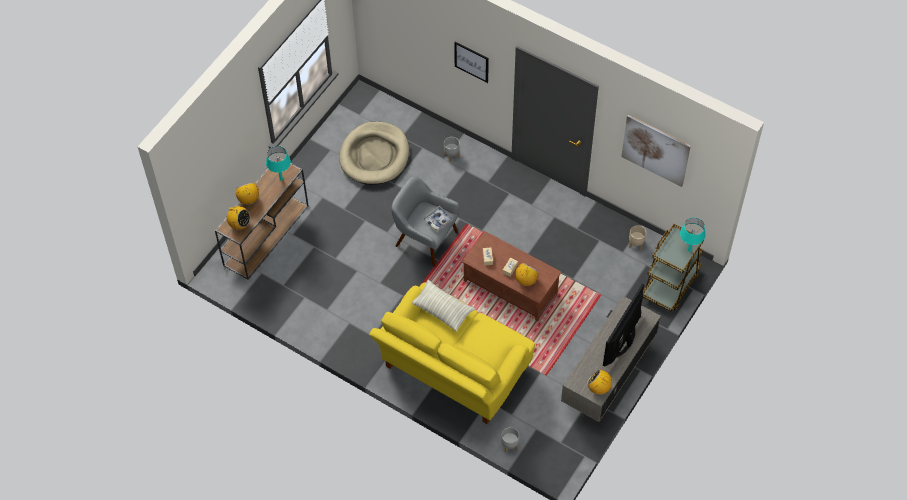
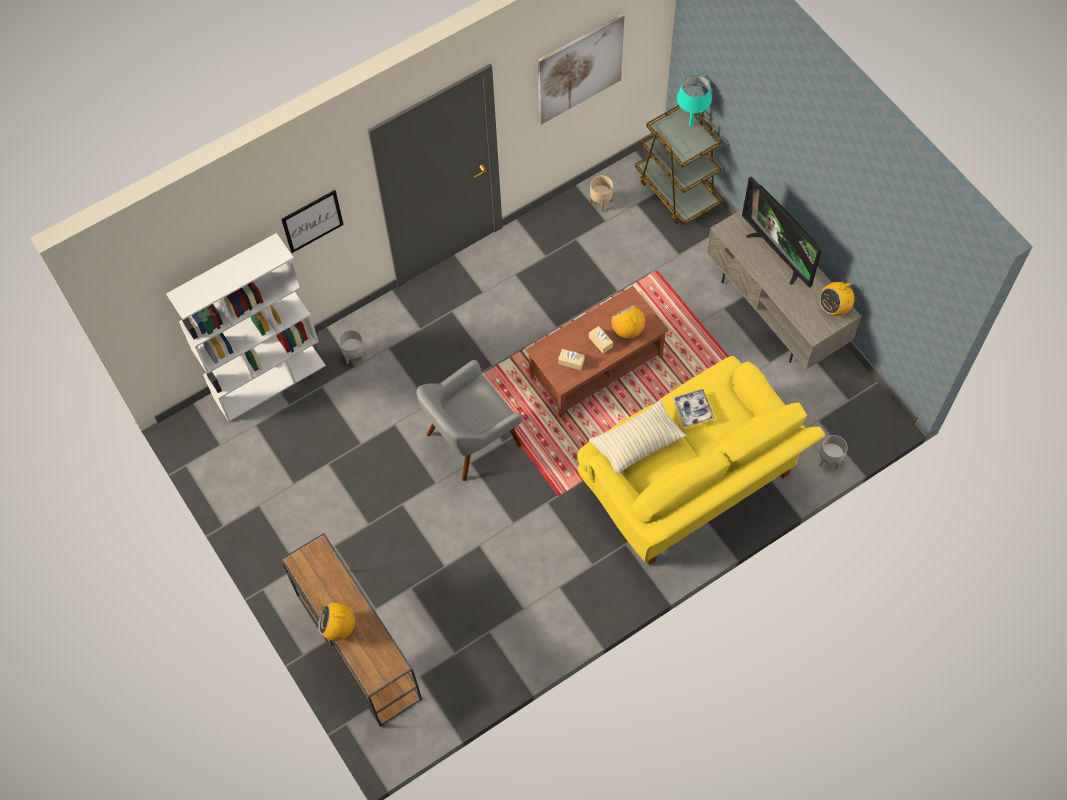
camera: 65 degrees left, 5 degrees up
radio [223,206,251,230] -> none
turquoise table lamp [266,146,291,181] -> none
beige dog bed [339,122,409,185] -> none
tray [423,206,453,232] -> tray moved to [673,389,715,427]
none -> white bookcase [166,233,326,422]

